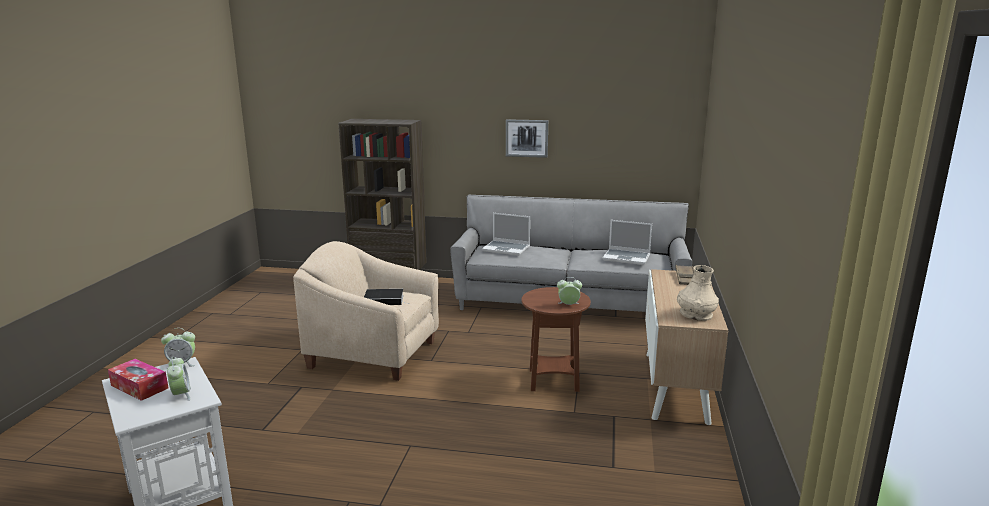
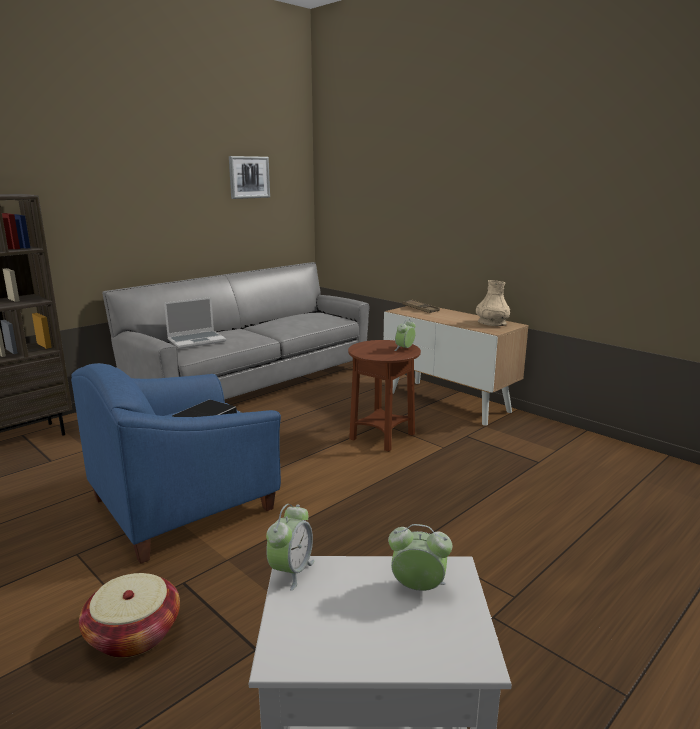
camera: 55 degrees left, 0 degrees up
tissue box [108,359,169,401] -> none
beige armchair [293,241,439,381] -> blue armchair [71,363,281,564]
picture [506,119,548,158] -> picture moved to [229,156,270,199]
laptop [602,220,652,265] -> none
none -> basket [79,573,180,658]

